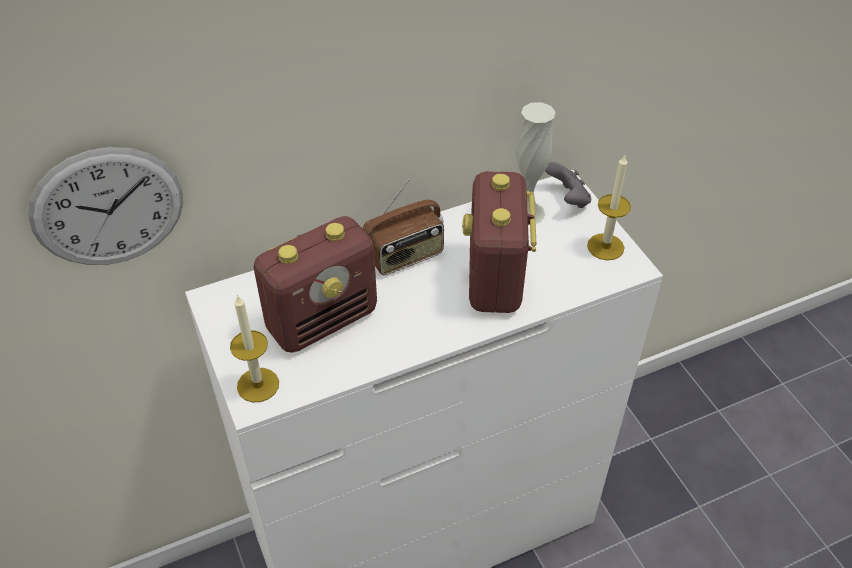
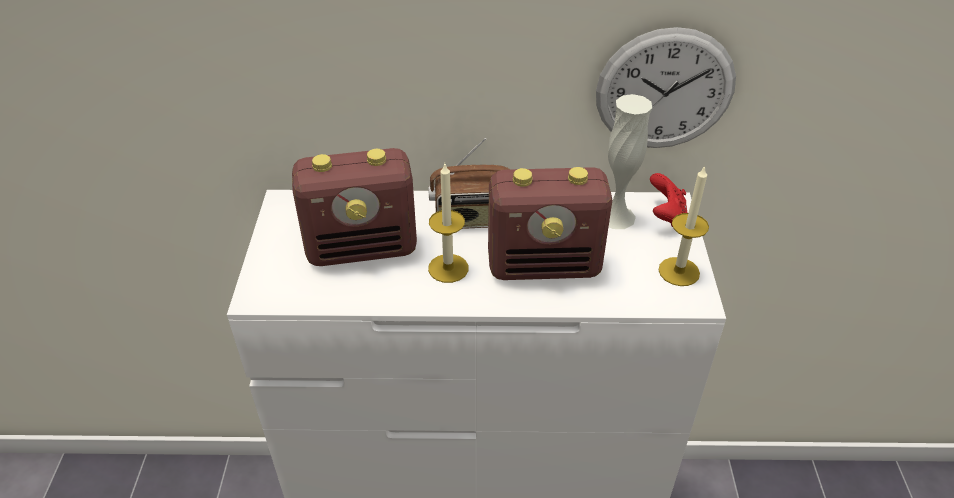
camera: 25 degrees right, 5 degrees down
wall clock [28,147,183,265] -> wall clock moved to [596,27,736,148]
candle [230,295,279,402] -> candle moved to [428,164,468,283]
radio [462,171,537,313] -> radio turned 120 degrees counterclockwise [488,167,612,280]
grey game controller [545,162,591,208] -> red game controller [650,173,687,227]

